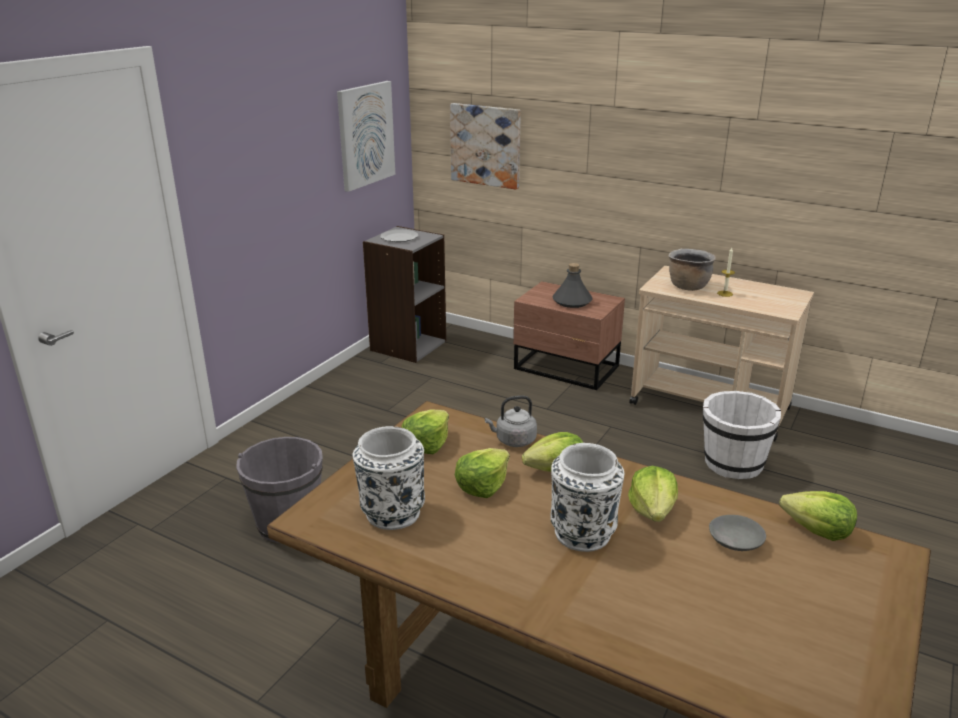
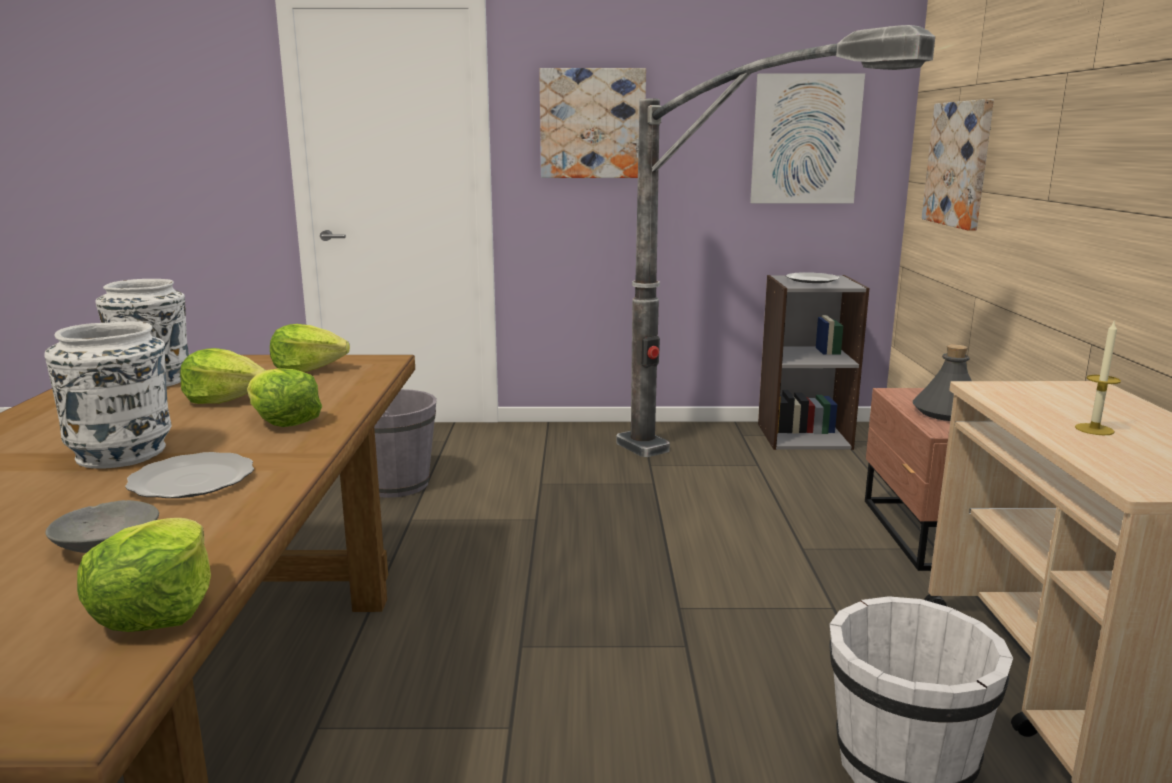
camera: 60 degrees right, 10 degrees down
grey kettle [485,396,537,447] -> none
lettuce [628,466,678,522] -> plate [125,452,254,498]
brown cooking pot [669,249,716,291] -> none
none -> picture [539,68,646,178]
none -> floor lamp [616,25,935,457]

